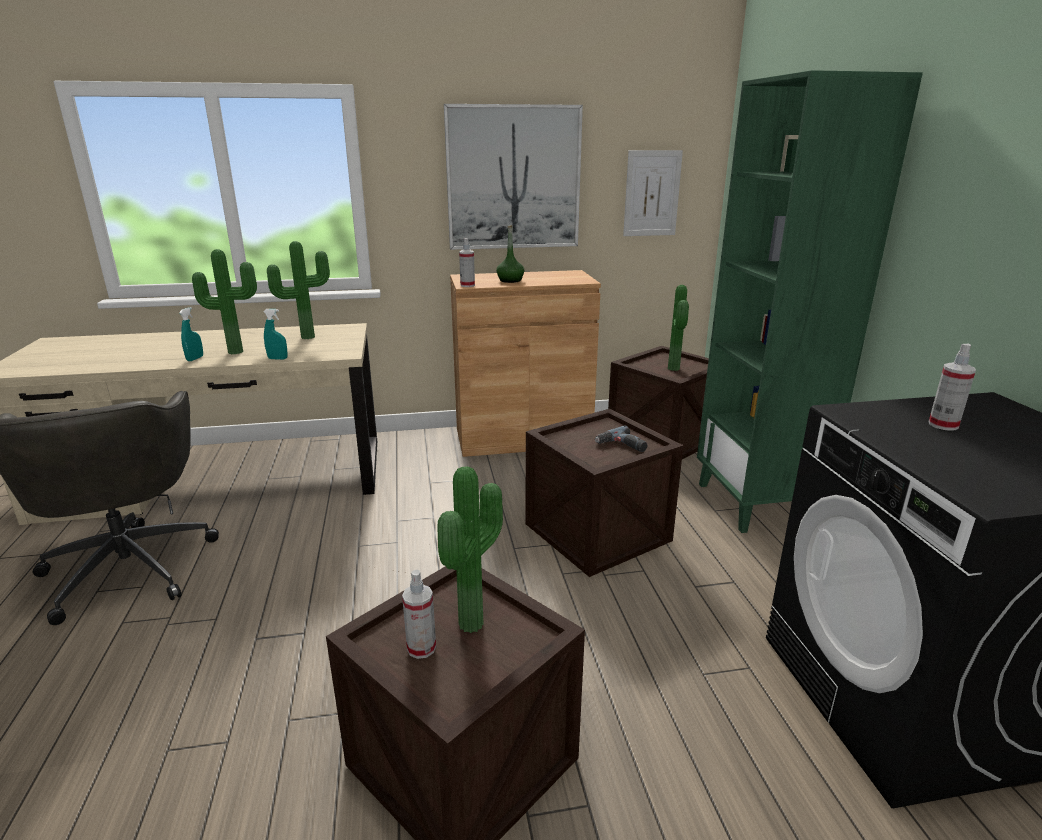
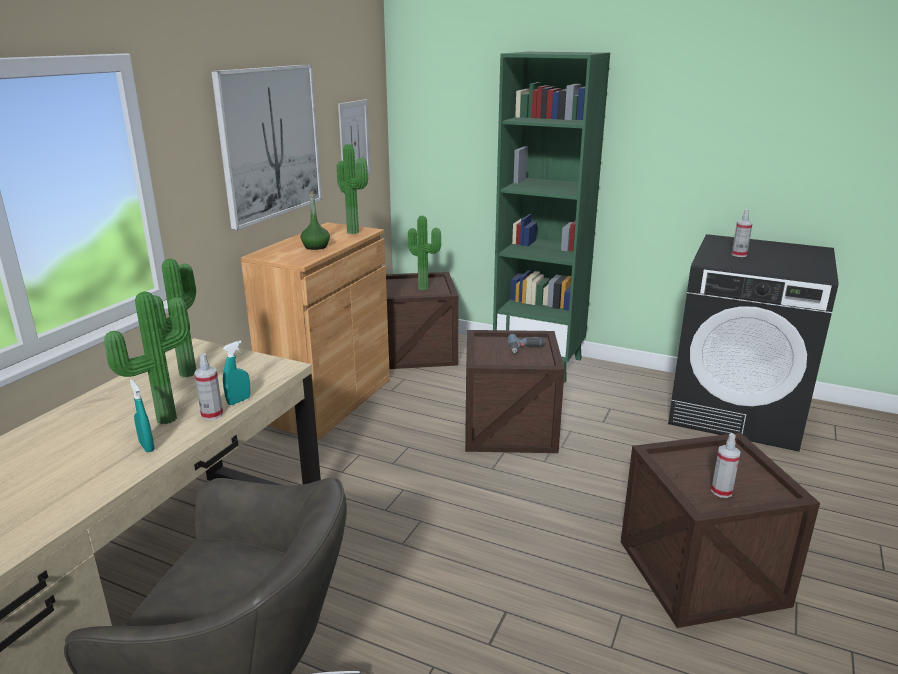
camera: 55 degrees left, 0 degrees up
potted plant [437,466,503,633] -> potted plant moved to [337,144,368,234]
spray bottle [459,238,475,287] -> spray bottle moved to [194,353,223,420]

